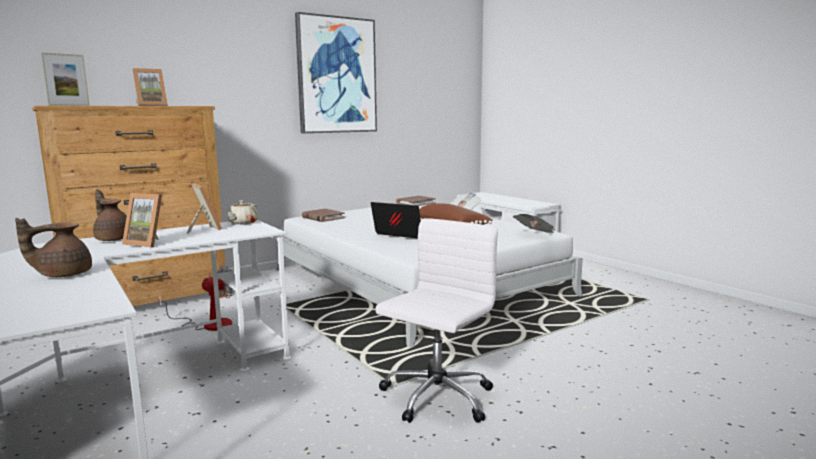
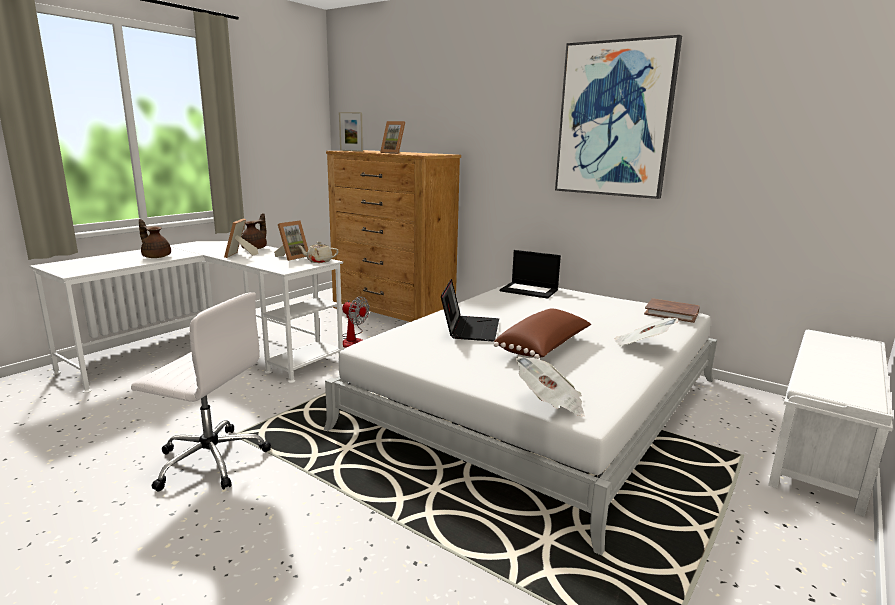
camera: 70 degrees right, 5 degrees up
brown book [302,209,345,222] -> laptop [500,250,561,299]

